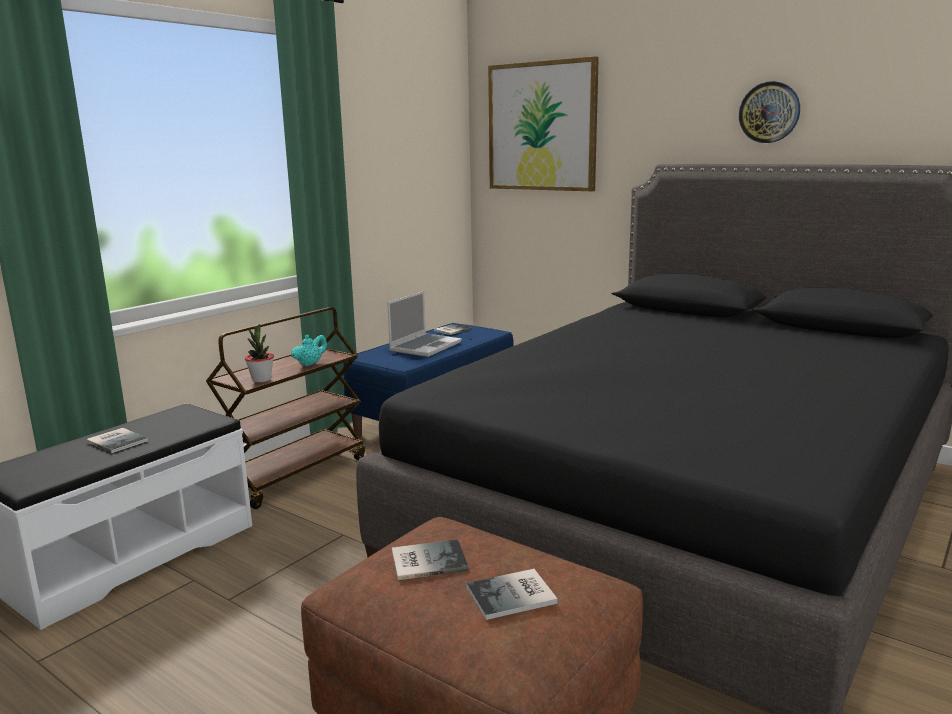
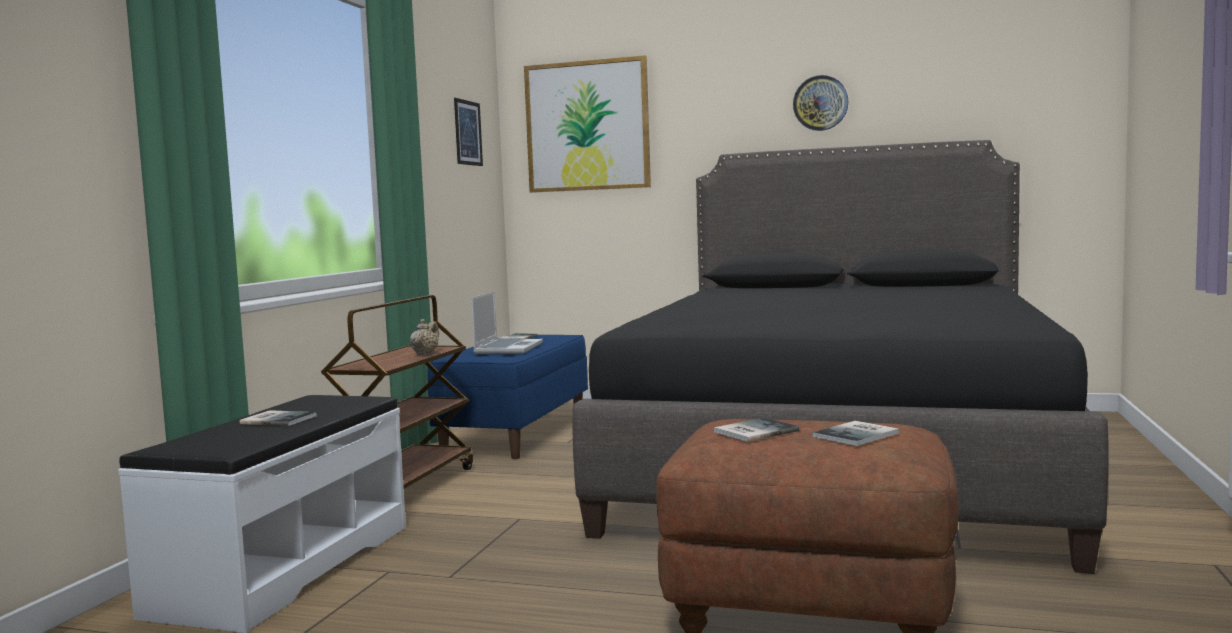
camera: 20 degrees left, 10 degrees down
potted plant [245,324,274,383] -> none
turquoise teapot [291,334,327,366] -> beige teapot [410,319,439,355]
none -> picture [454,98,483,166]

